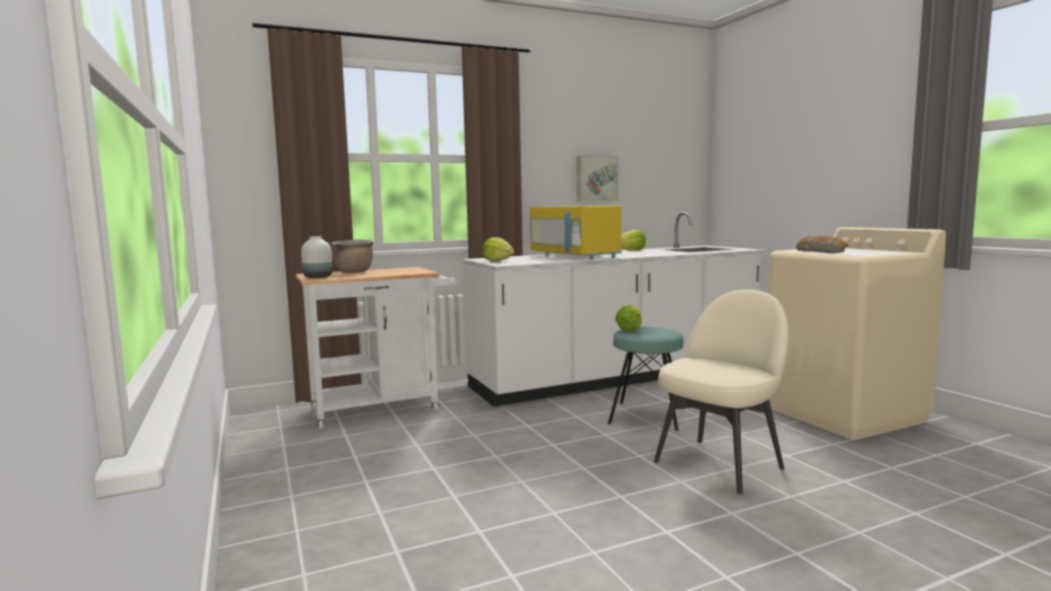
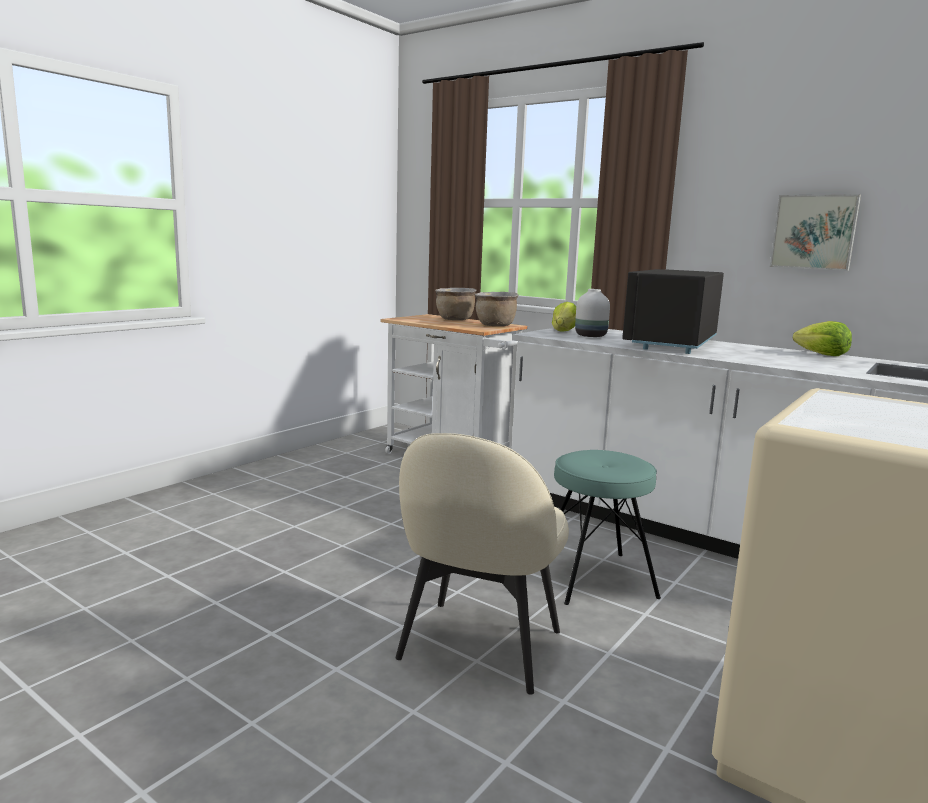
camera: 60 degrees right, 5 degrees up
white vase [301,236,333,278] -> white vase moved to [575,289,610,337]
yellow microwave [530,206,622,260] -> black microwave [622,269,724,354]
lettuce [615,304,642,332] -> none
beige chair [654,289,789,494] -> beige chair turned 90 degrees clockwise [395,433,569,695]
bread [796,236,848,253] -> none
none -> brown cooking pot [475,292,519,326]

